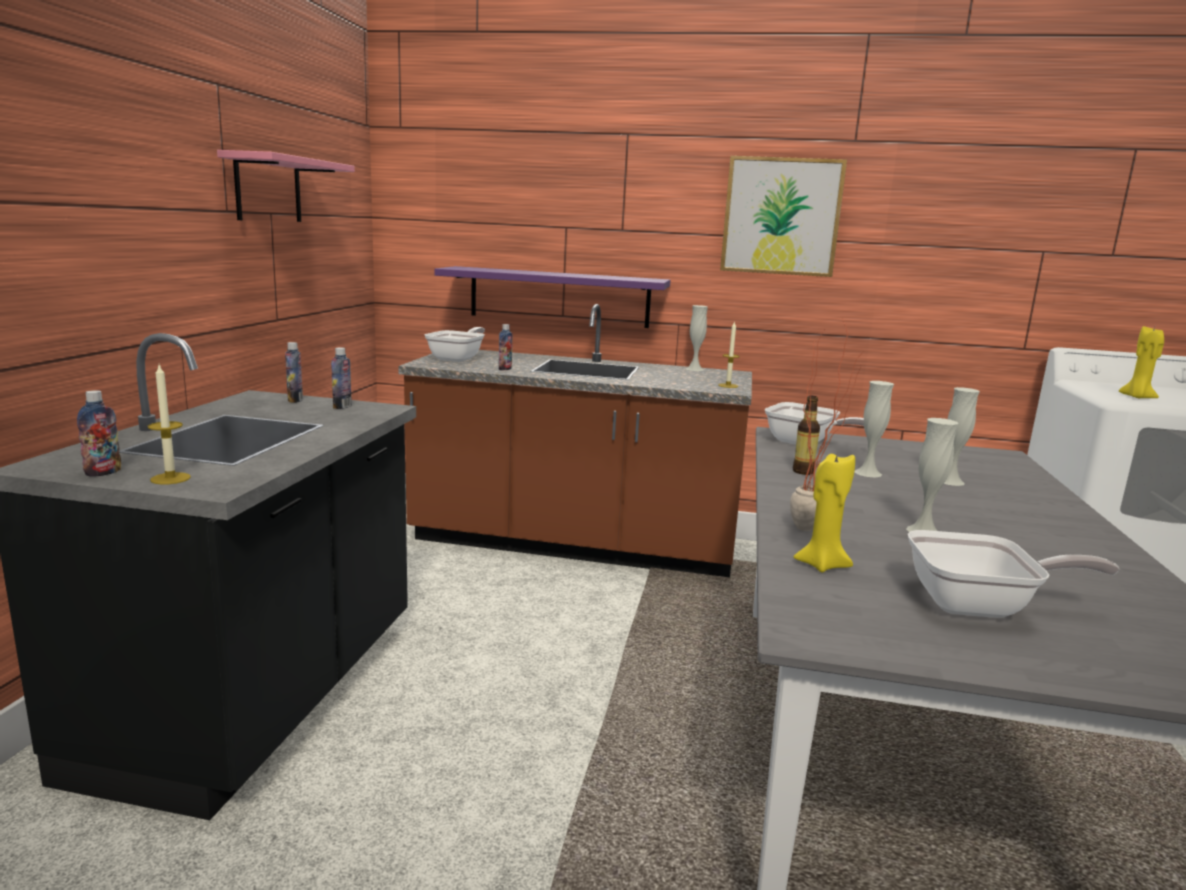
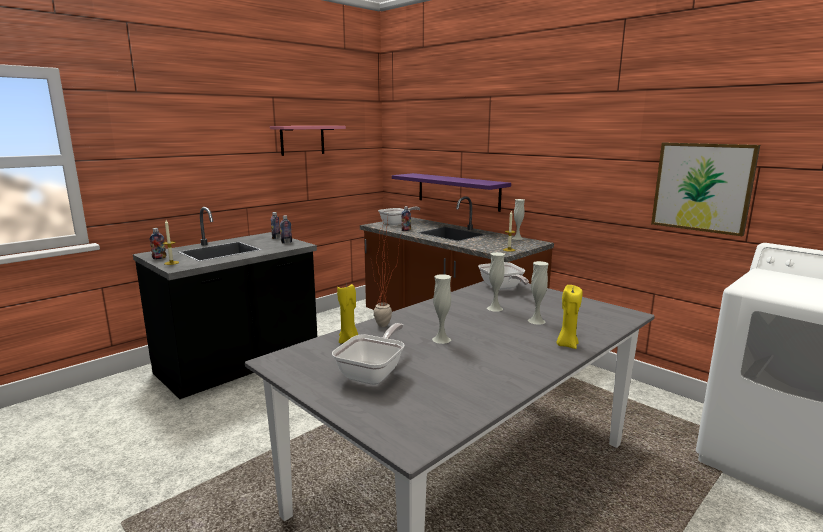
camera: 35 degrees right, 0 degrees up
picture [720,156,847,277] -> picture moved to [651,143,760,236]
bottle [793,396,820,475] -> none
frying pan [908,530,1119,618] -> frying pan turned 105 degrees counterclockwise [332,323,405,385]
yellow candle [1119,326,1164,398] -> yellow candle moved to [556,285,583,349]

